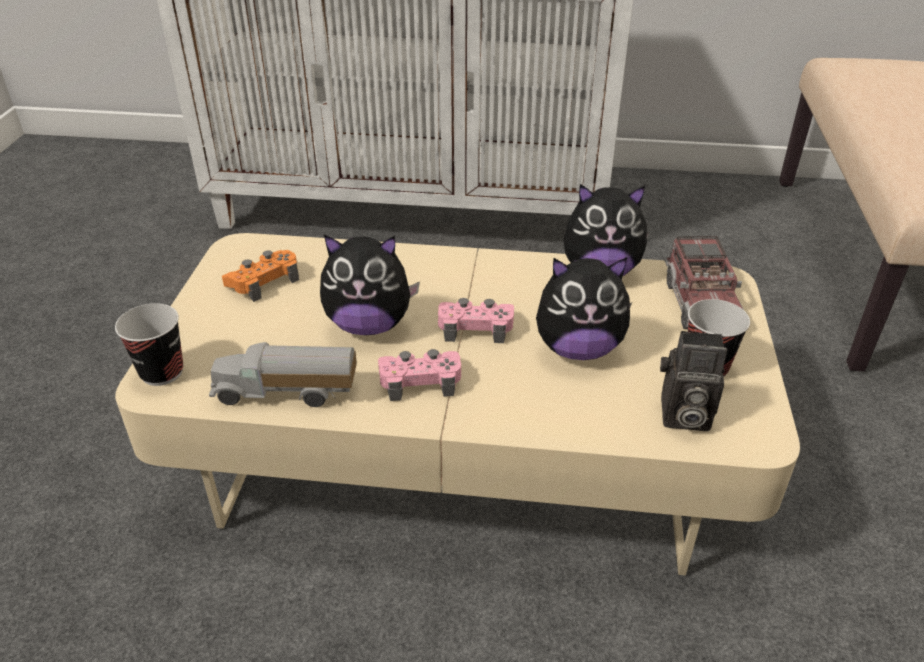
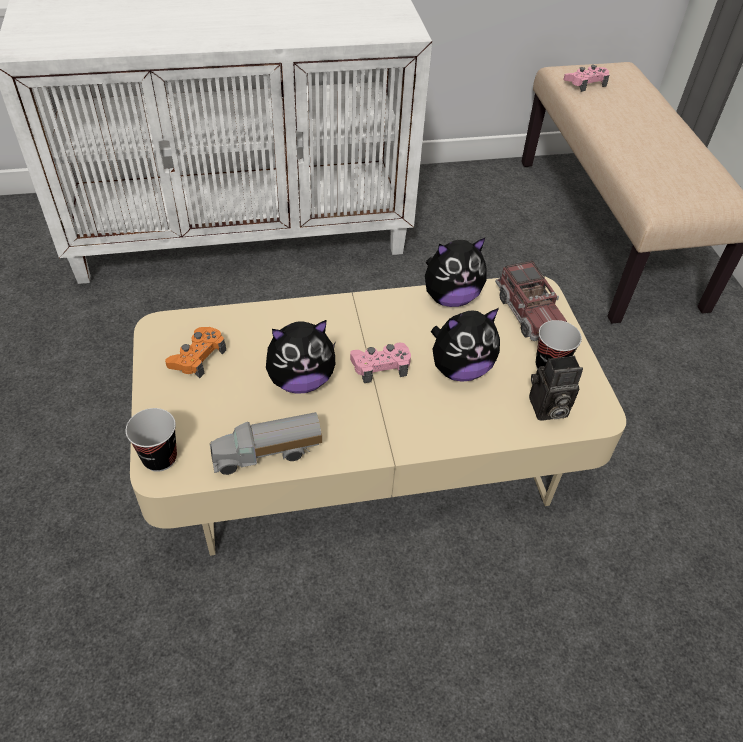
camera: 20 degrees left, 10 degrees up
pink game controller [378,349,461,401] -> pink game controller moved to [563,65,609,92]

